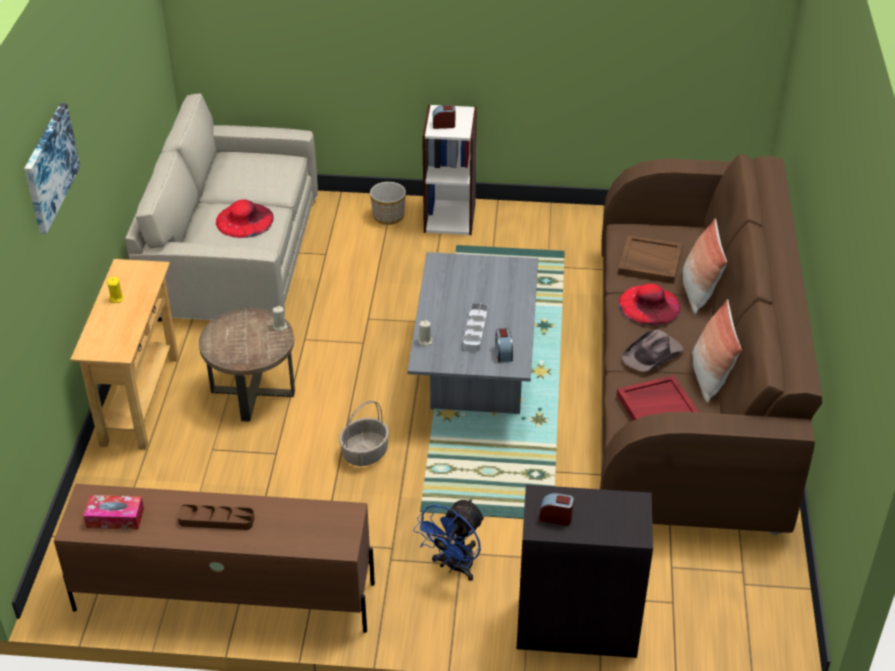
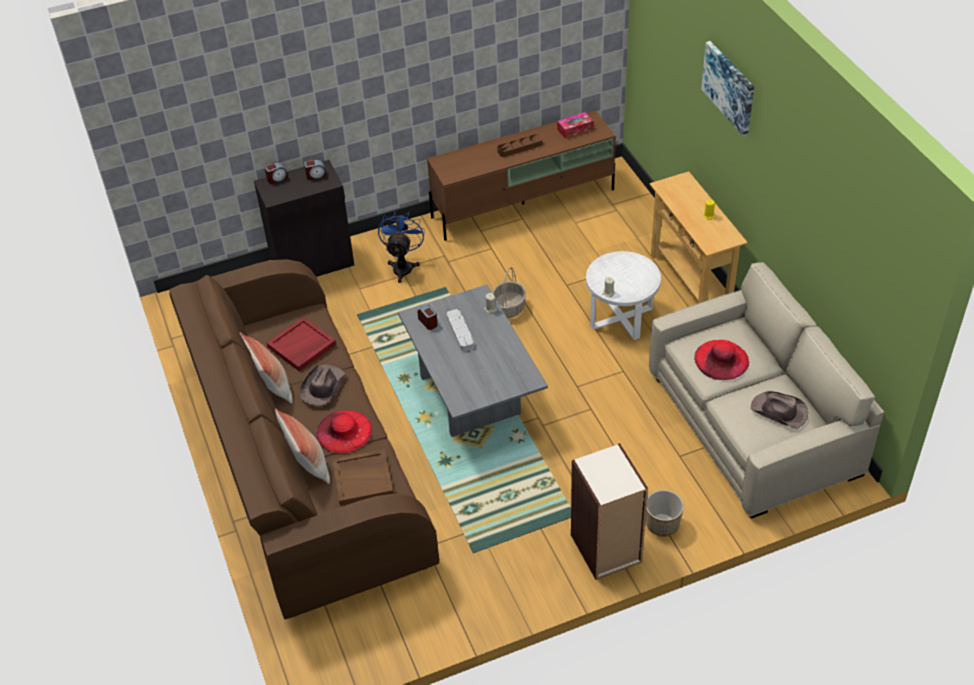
camera: 155 degrees right, 5 degrees up
brown side table [199,308,295,422] -> white side table [586,251,661,340]
alarm clock [433,105,455,129] -> alarm clock moved to [265,162,288,185]
none -> brown hat [751,391,808,429]

